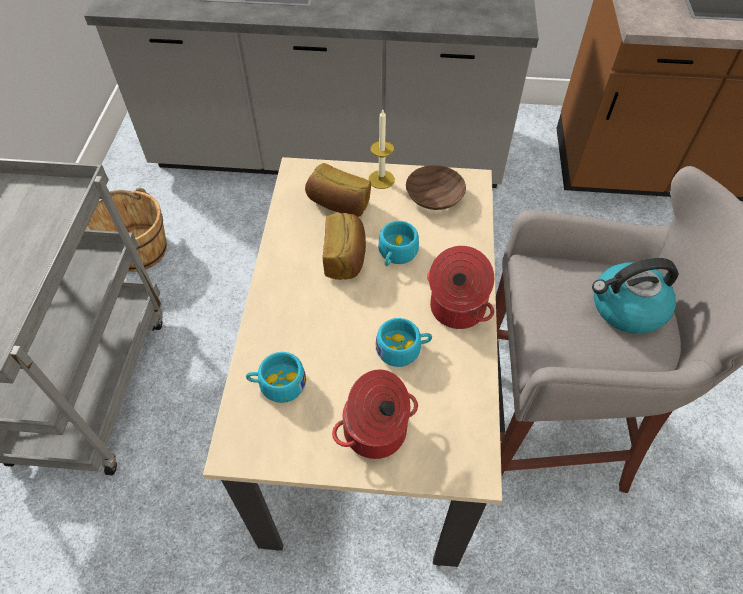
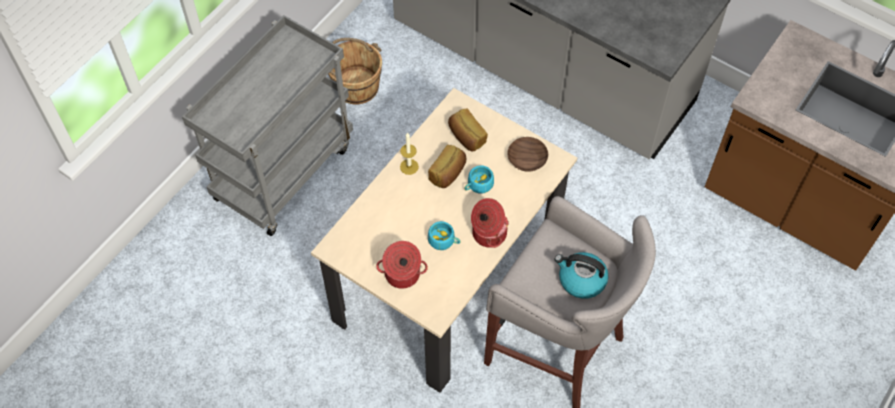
camera: 30 degrees right, 5 degrees up
turquoise cup [246,352,306,403] -> none
candle [369,110,395,189] -> candle moved to [400,132,419,175]

